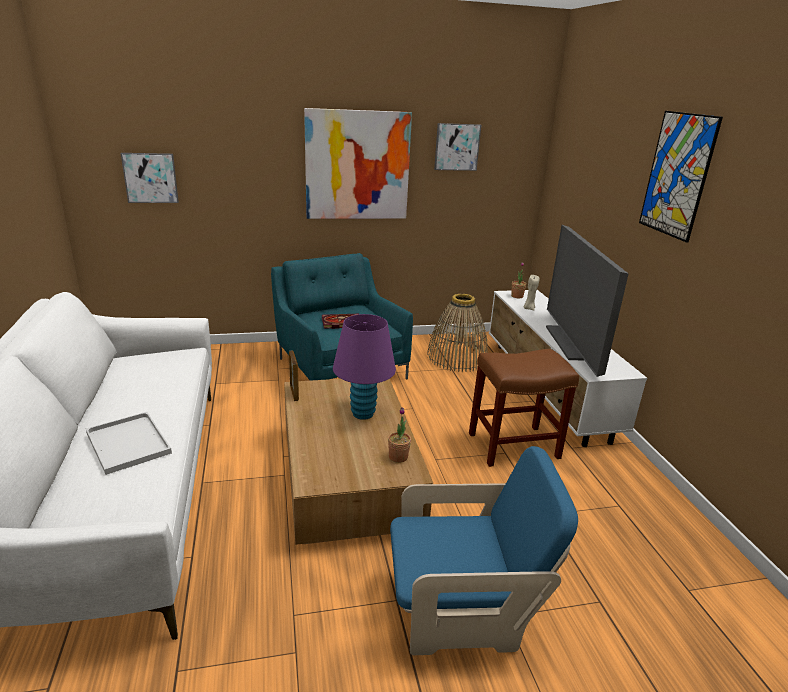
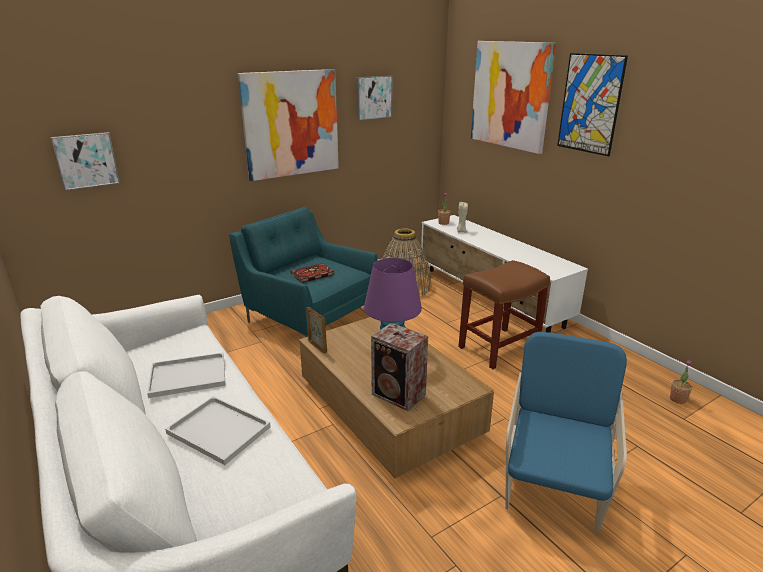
camera: 20 degrees left, 0 degrees up
potted plant [388,407,411,463] -> potted plant moved to [670,360,693,404]
blue armchair [390,446,578,655] -> blue armchair turned 45 degrees counterclockwise [505,332,627,534]
television [546,225,629,377] -> none
none -> white tray [147,353,226,398]
none -> speaker [371,323,428,411]
none -> picture [471,41,556,154]

